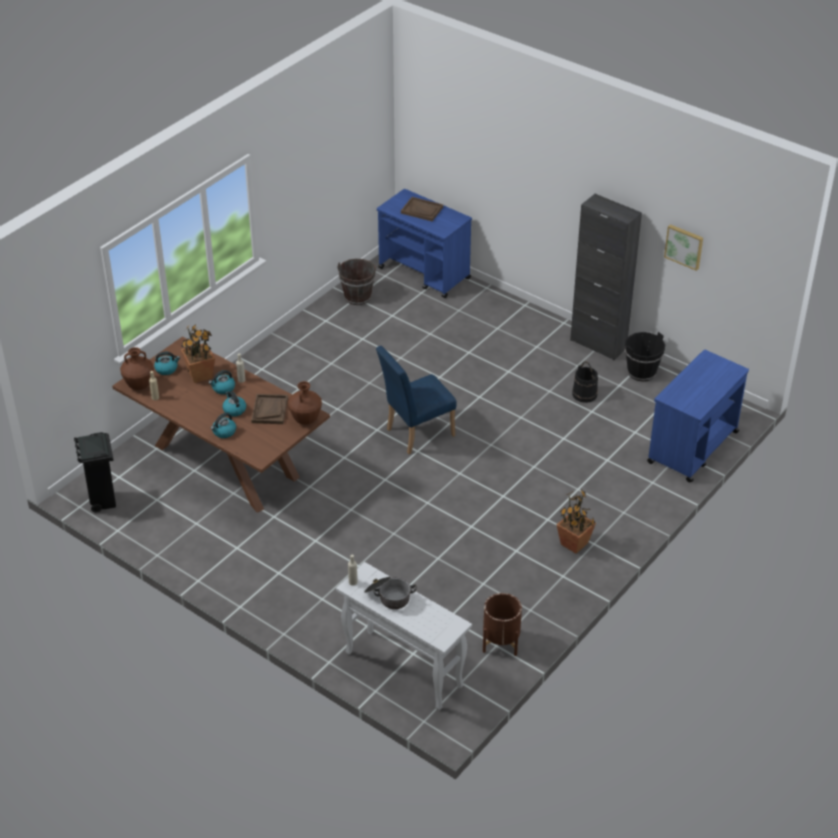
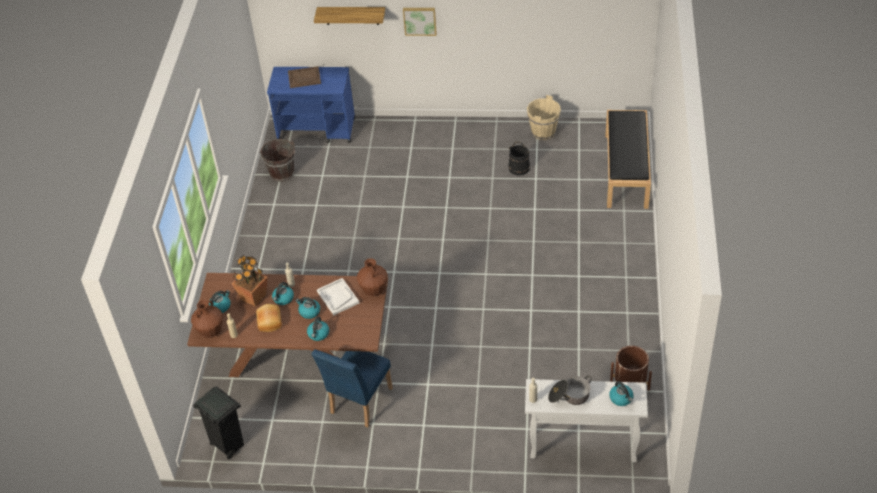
camera: 30 degrees left, 5 degrees up
brown tray [251,394,288,424] -> white tray [317,278,360,315]
blue chair [376,346,457,454] -> blue chair moved to [311,349,393,427]
potted plant [557,489,596,554] -> none
black cabinet [570,194,642,360] -> none
black bucket [625,332,665,382] -> beige bucket [527,95,561,140]
blue cart [647,350,749,483] -> black bench [606,110,651,209]
picture [664,224,703,271] -> picture moved to [403,8,437,36]
none -> bread [256,304,282,332]
none -> shelf [314,7,385,25]
none -> kettle [609,381,634,406]

